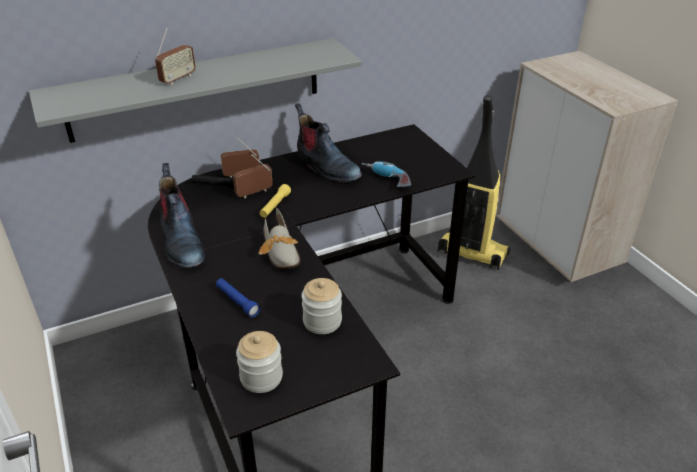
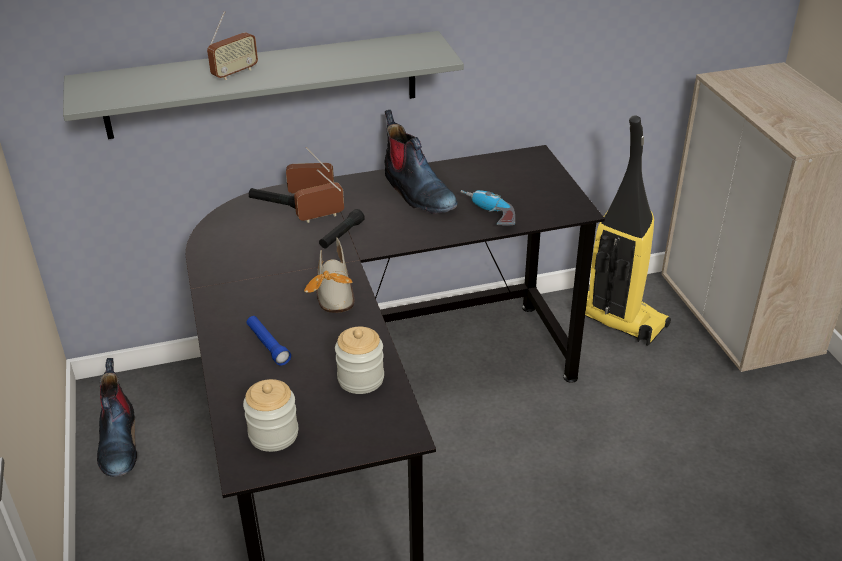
camera: 10 degrees right, 0 degrees up
boot [159,163,205,268] -> boot moved to [97,358,137,477]
yellow flashlight [260,184,291,218] -> black flashlight [319,209,365,249]

